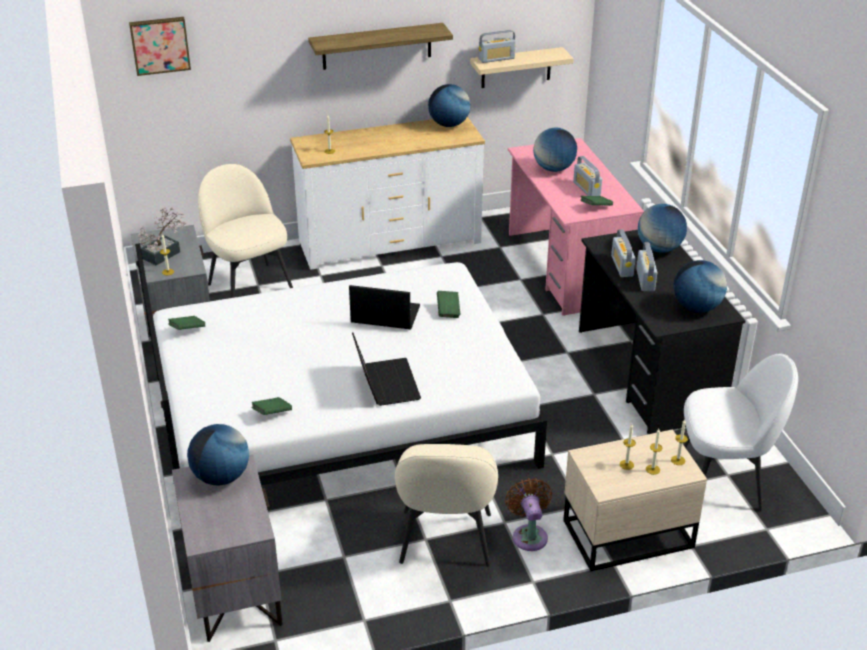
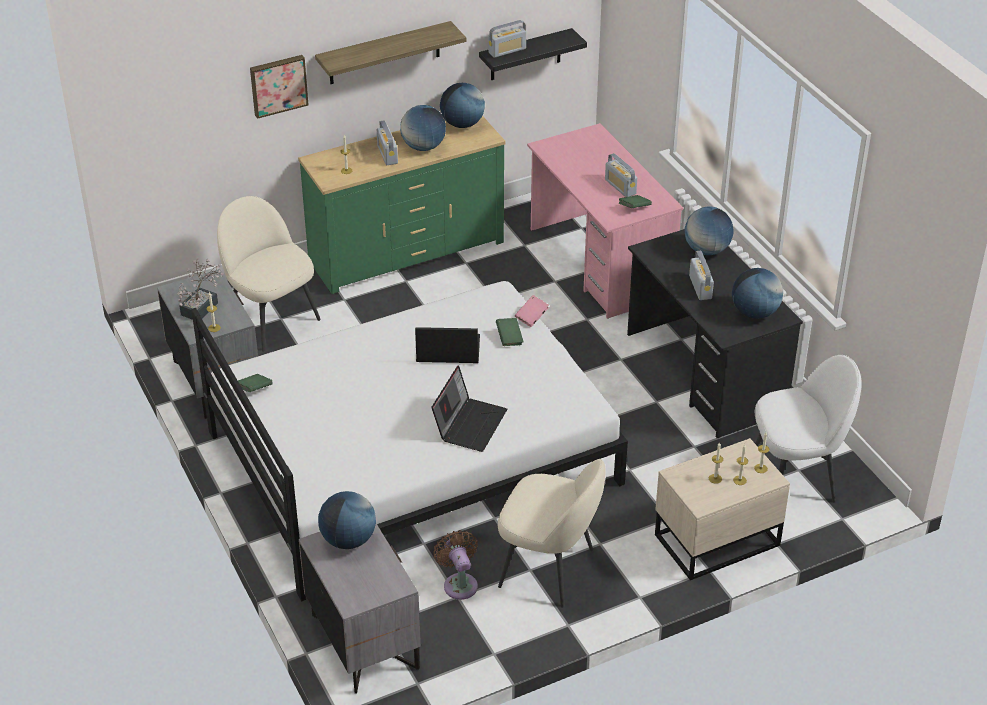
camera: 10 degrees left, 5 degrees up
picture [129,17,191,76] -> picture moved to [250,55,309,119]
green book [251,397,292,415] -> none
white dresser [290,116,485,270] -> green dresser [298,116,505,294]
laptop [352,332,421,406] -> laptop turned 45 degrees clockwise [432,365,507,452]
beige chair [395,444,498,567] -> beige chair turned 60 degrees counterclockwise [498,459,606,608]
beige shelf [470,47,574,88] -> black shelf [479,28,587,80]
brown fan [505,478,552,551] -> brown fan moved to [433,530,478,600]
globe [533,127,577,172] -> globe moved to [400,105,446,151]
radio [611,229,636,277] -> radio moved to [377,120,398,165]
none -> pink book [515,295,549,327]

